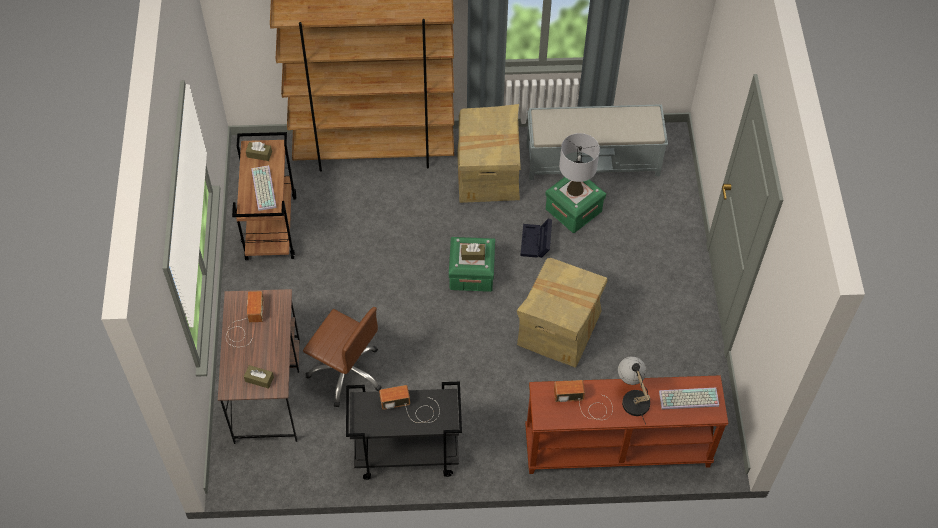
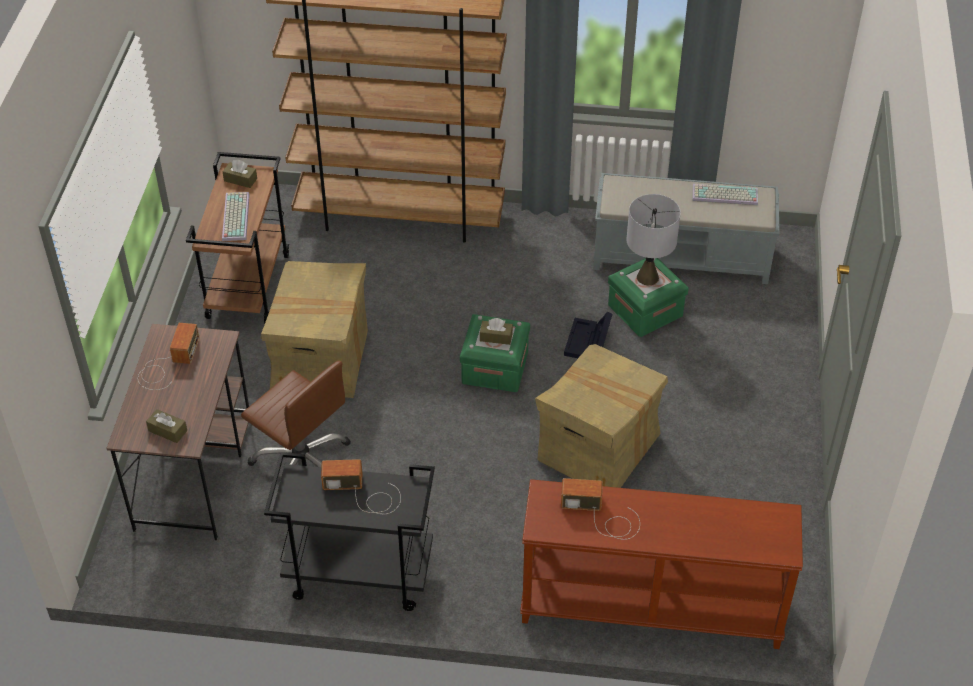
camera: 10 degrees right, 10 degrees down
cardboard box [458,104,521,203] -> cardboard box moved to [261,261,368,398]
table lamp [618,356,650,425] -> none
keyboard [659,388,719,410] -> keyboard moved to [692,184,758,205]

